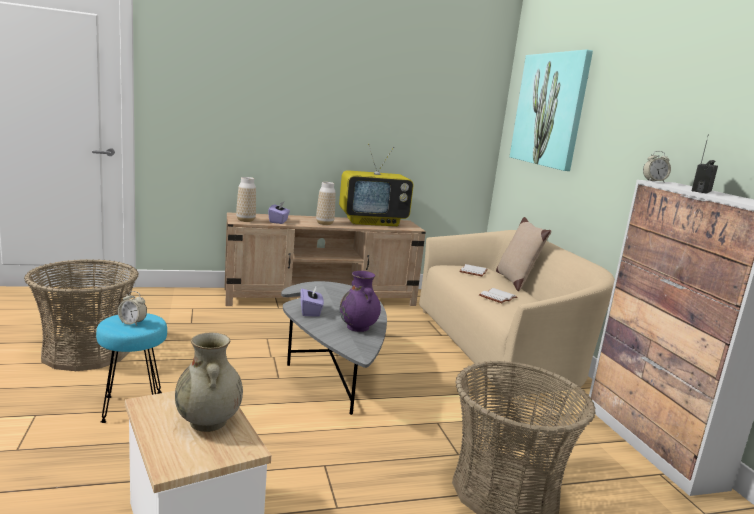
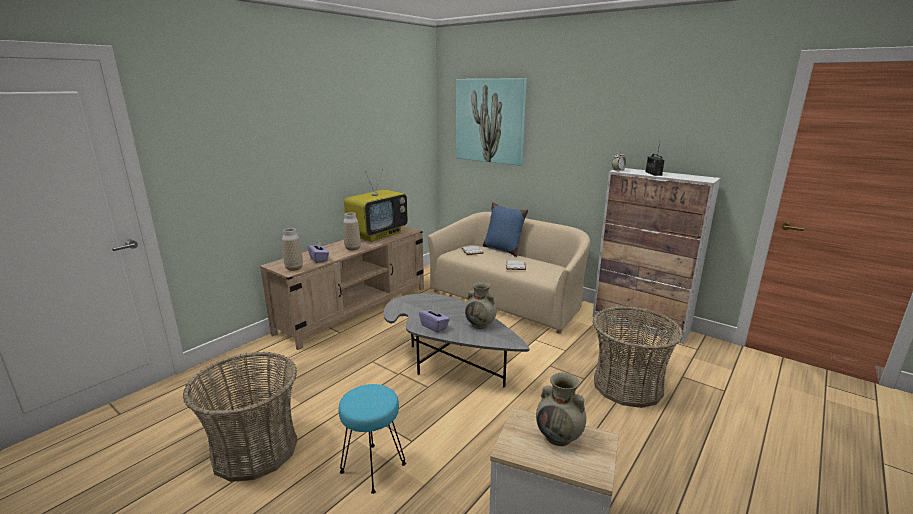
camera: 35 degrees left, 5 degrees up
alarm clock [118,291,147,326] -> none
purple vase [340,271,381,332] -> beige vase [465,282,497,329]
beige pillow [496,217,551,291] -> blue pillow [483,203,528,257]

